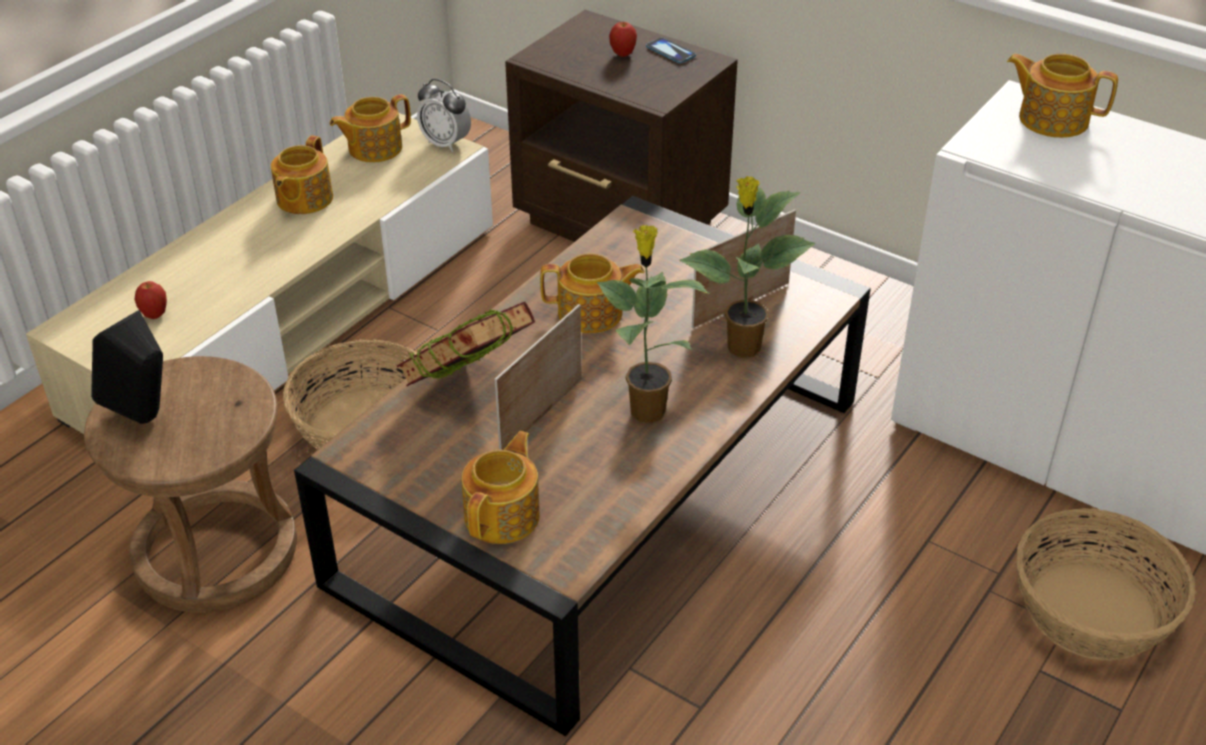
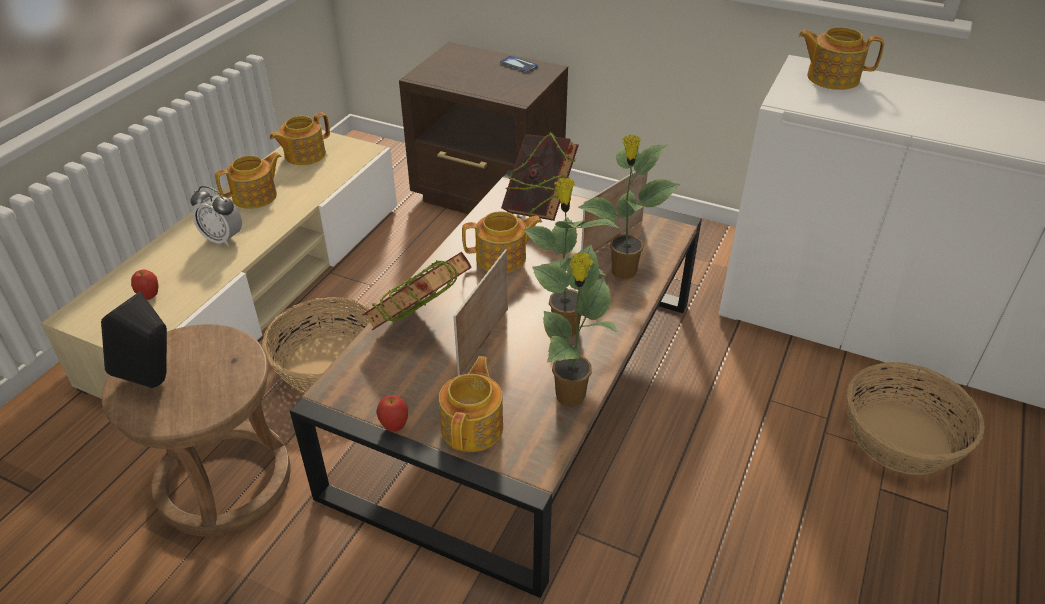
camera: 10 degrees left, 0 degrees up
teapot [271,135,333,214] -> teapot turned 135 degrees counterclockwise [215,152,282,209]
alarm clock [417,79,471,152] -> alarm clock moved to [190,186,242,247]
apple [609,21,637,57] -> apple moved to [376,395,408,431]
none -> book [501,132,579,221]
none -> potted plant [532,244,618,407]

